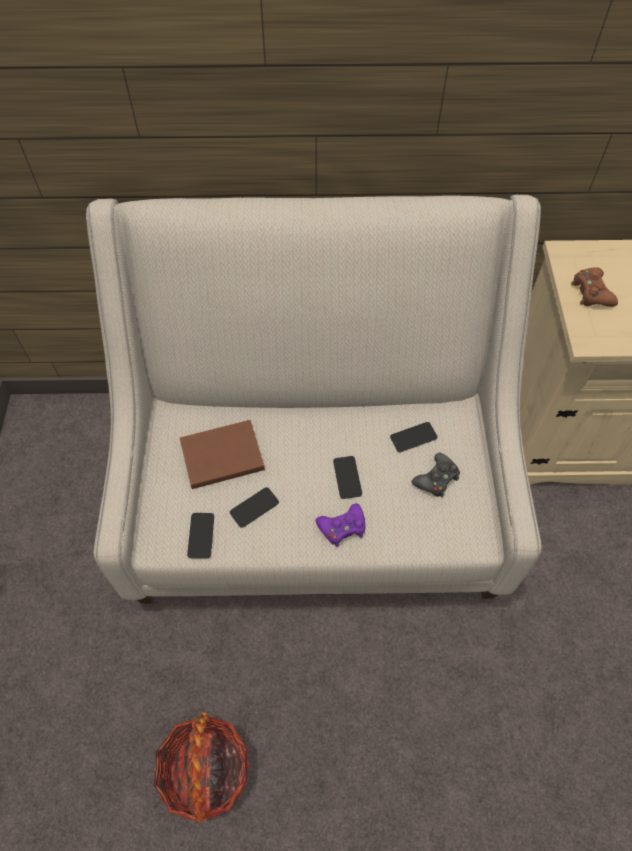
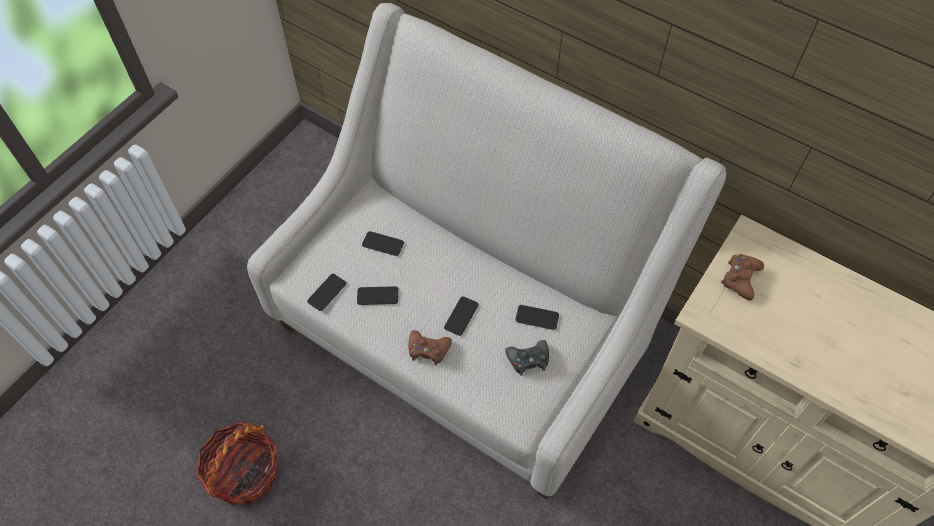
camera: 35 degrees right, 0 degrees up
brown book [180,420,265,489] -> phone [362,231,404,256]
purple game controller [316,503,365,547] -> brown game controller [408,330,452,366]

